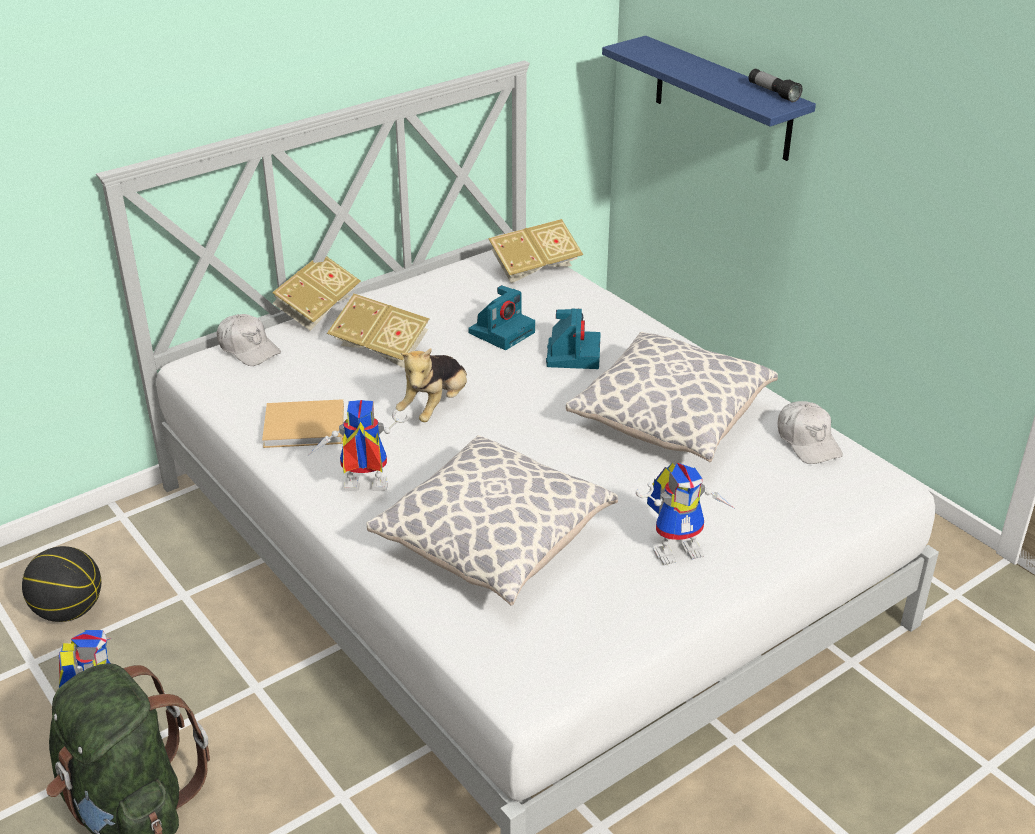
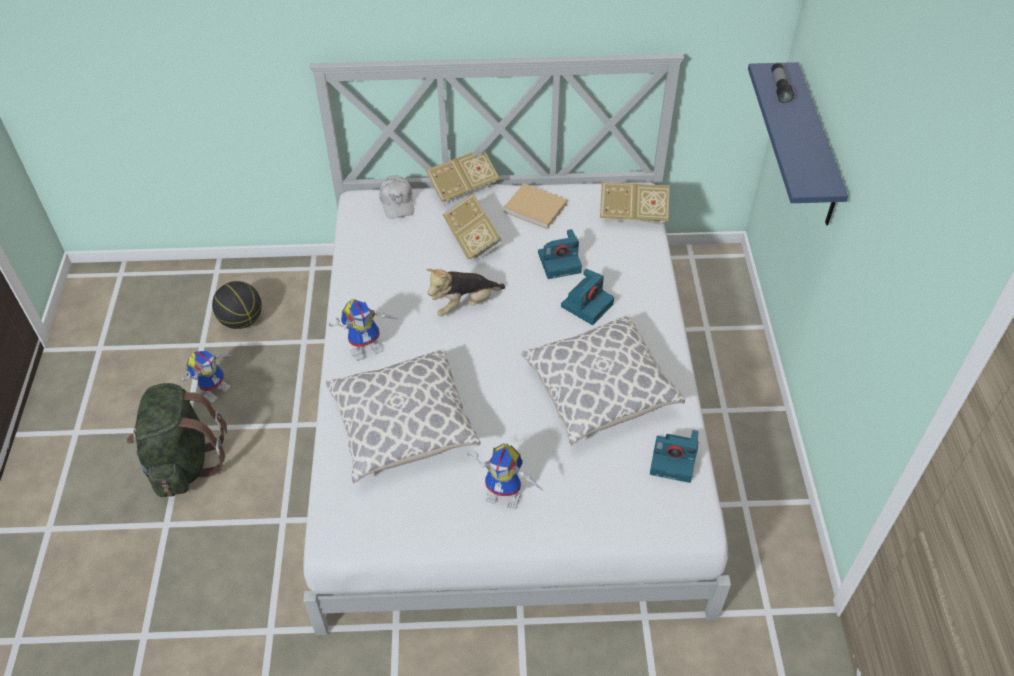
camera: 35 degrees right, 15 degrees up
beige book [262,399,344,448] -> beige book moved to [503,183,567,229]
toy robot [307,400,409,491] -> toy robot turned 120 degrees clockwise [328,299,397,361]
flashlight [749,69,802,102] -> flashlight moved to [771,63,794,103]
white cap [777,401,843,464] -> camera [650,430,699,483]

